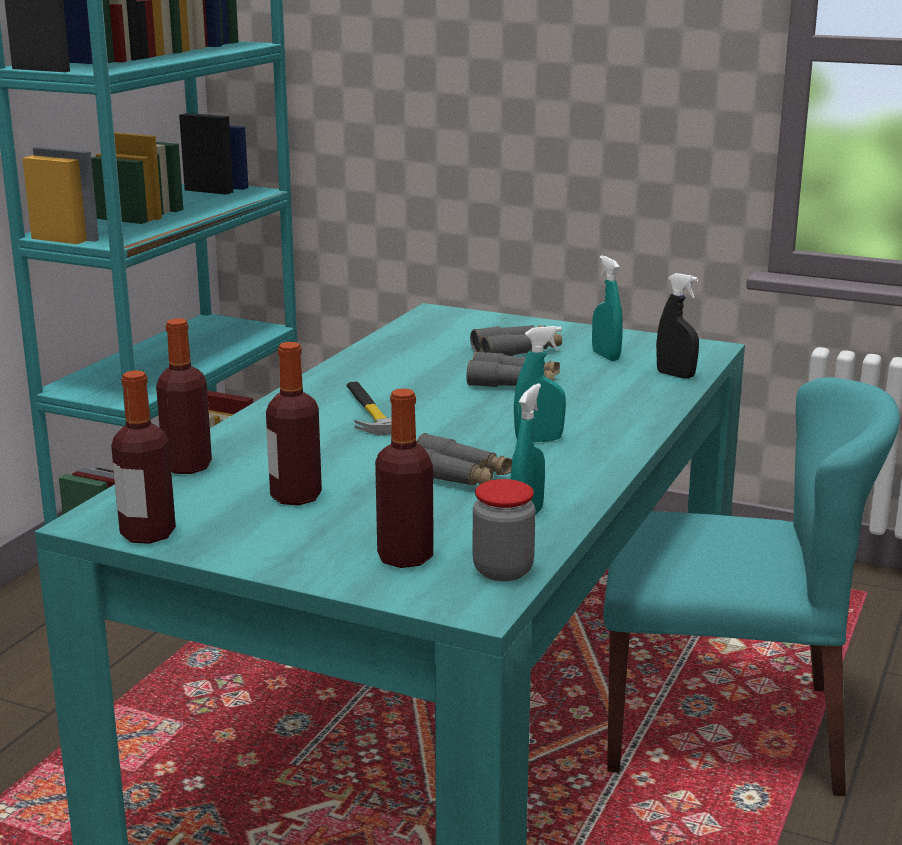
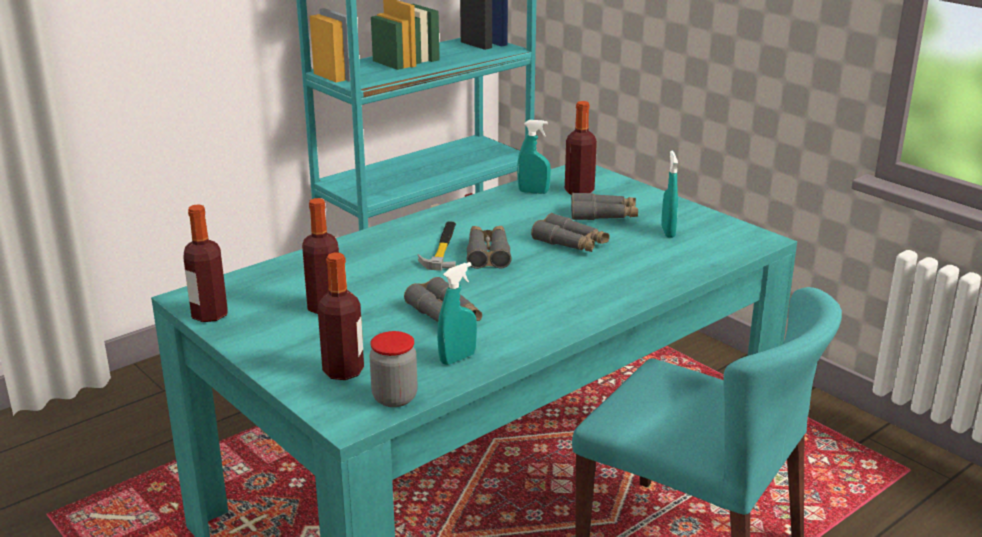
camera: 25 degrees right, 5 degrees up
bottle [156,319,212,474] -> bottle moved to [565,101,597,195]
turquoise spray bottle [514,326,566,442] -> turquoise spray bottle moved to [517,120,551,194]
black spray bottle [656,273,699,378] -> none
none -> grey binoculars [467,226,512,269]

